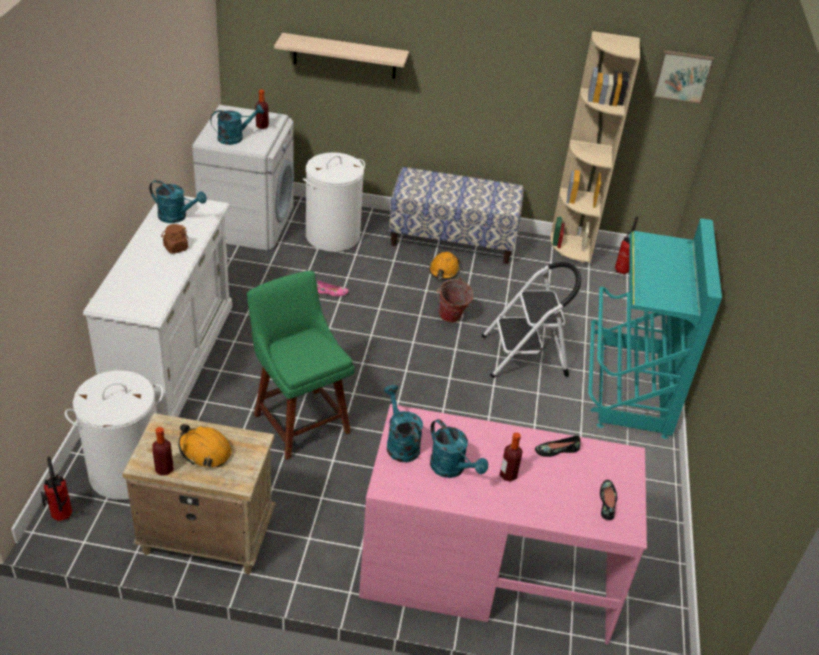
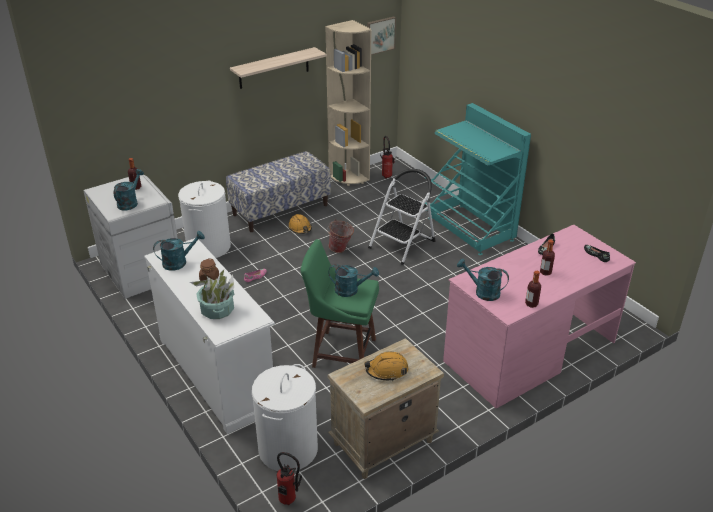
camera: 40 degrees left, 5 degrees down
bottle [153,427,173,476] -> bottle moved to [525,271,541,308]
shelf [274,33,409,79] -> shelf moved to [230,47,327,89]
turquoise watering can [430,419,488,478] -> turquoise watering can moved to [328,264,379,297]
none -> potted plant [190,270,234,319]

